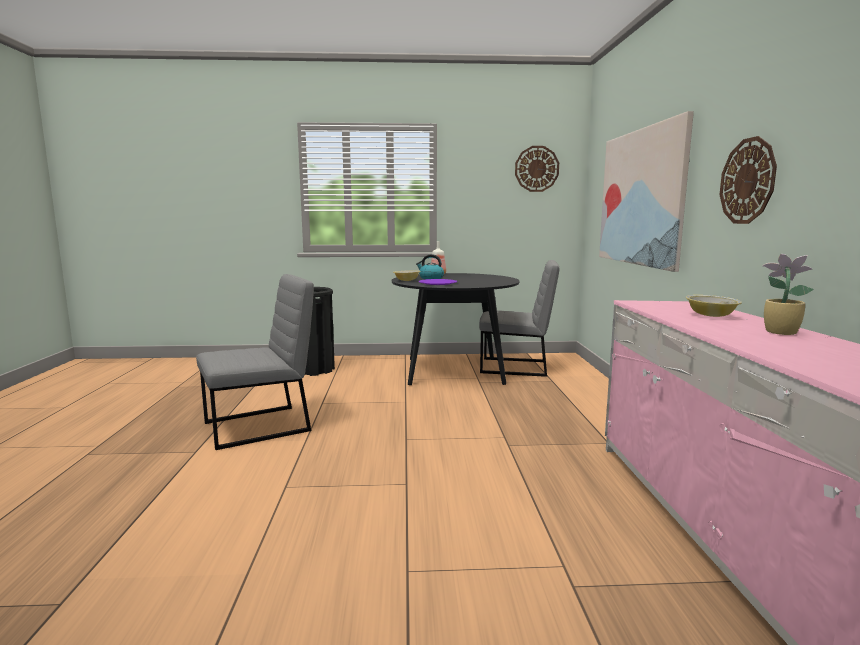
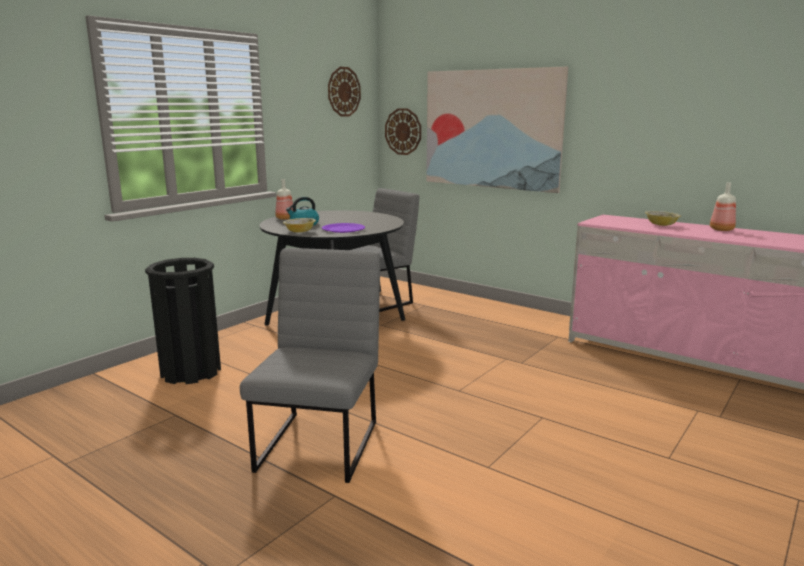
camera: 50 degrees left, 5 degrees up
wall clock [719,136,777,224] -> wall clock moved to [385,108,421,155]
potted plant [762,254,814,335] -> bottle [710,183,736,231]

